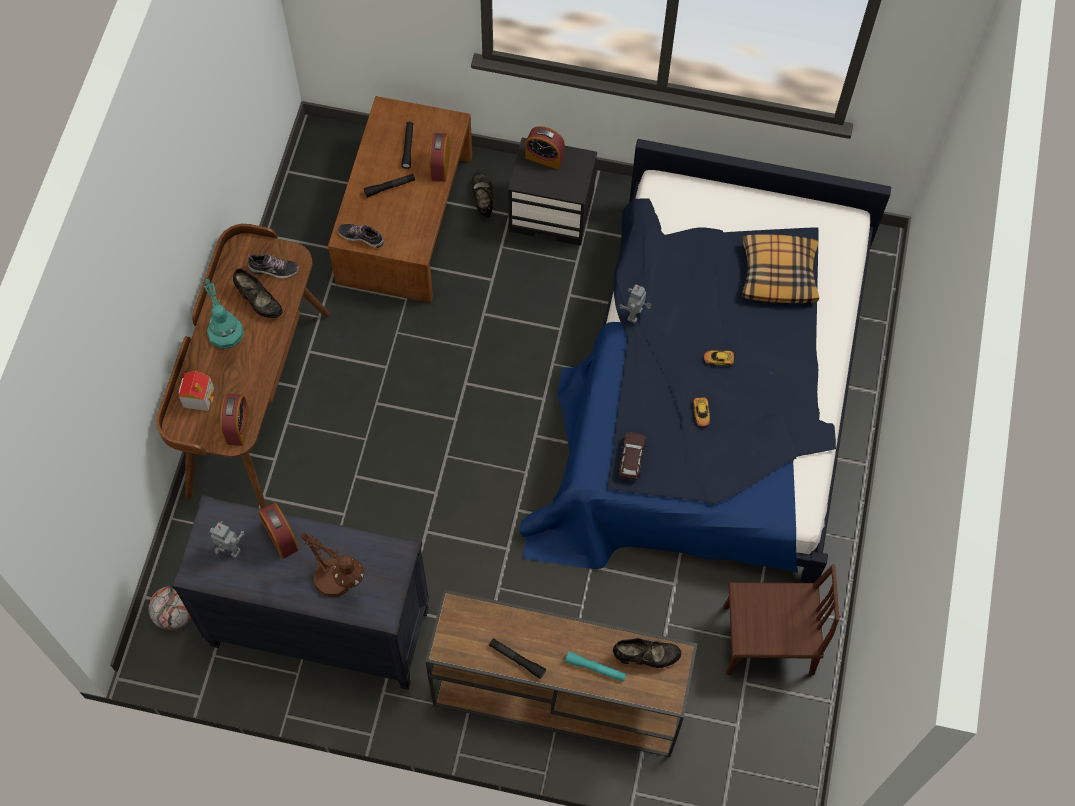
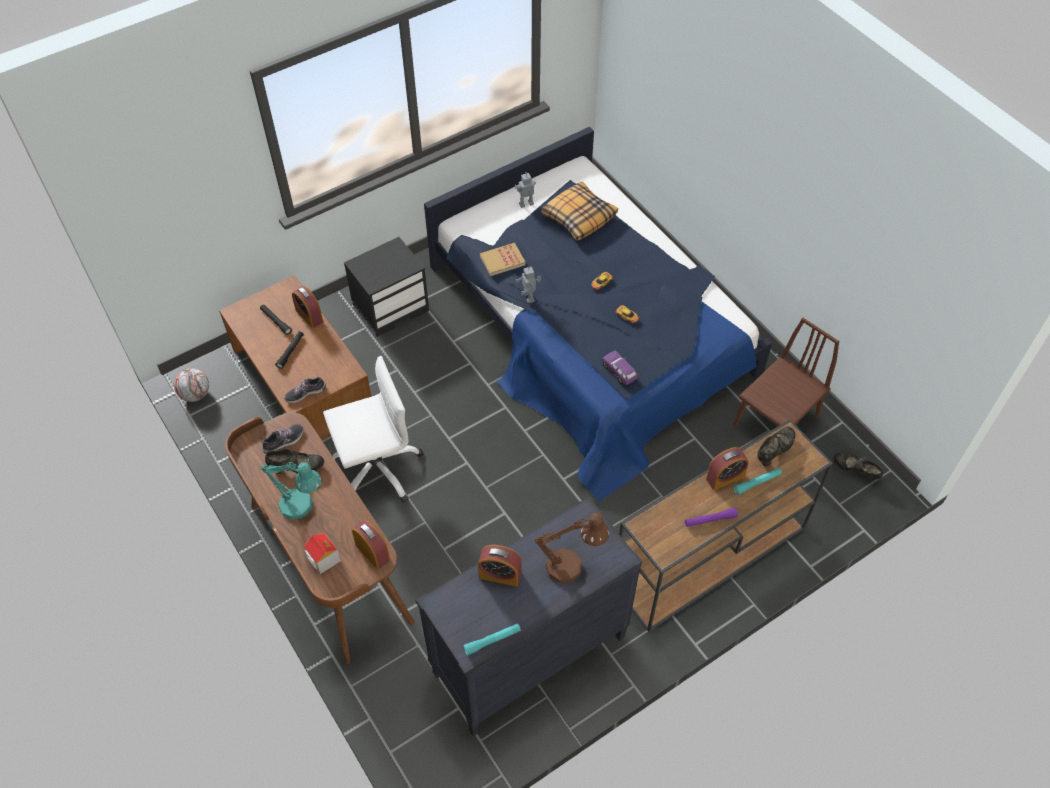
camera: 45 degrees left, 10 degrees down
football [148,586,191,630] -> football moved to [174,368,209,402]
toy robot [209,521,245,558] -> toy robot moved to [515,172,536,208]
black shoe [472,172,493,218] -> black shoe moved to [834,452,883,480]
black flashlight [489,638,546,679] -> purple flashlight [685,508,738,527]
alarm clock [525,126,565,169] -> alarm clock moved to [706,447,749,490]
brown toy car [618,432,646,480] -> purple toy car [602,351,638,385]
none -> white office chair [323,356,424,503]
none -> turquoise flashlight [463,623,521,656]
none -> book [480,243,526,276]

